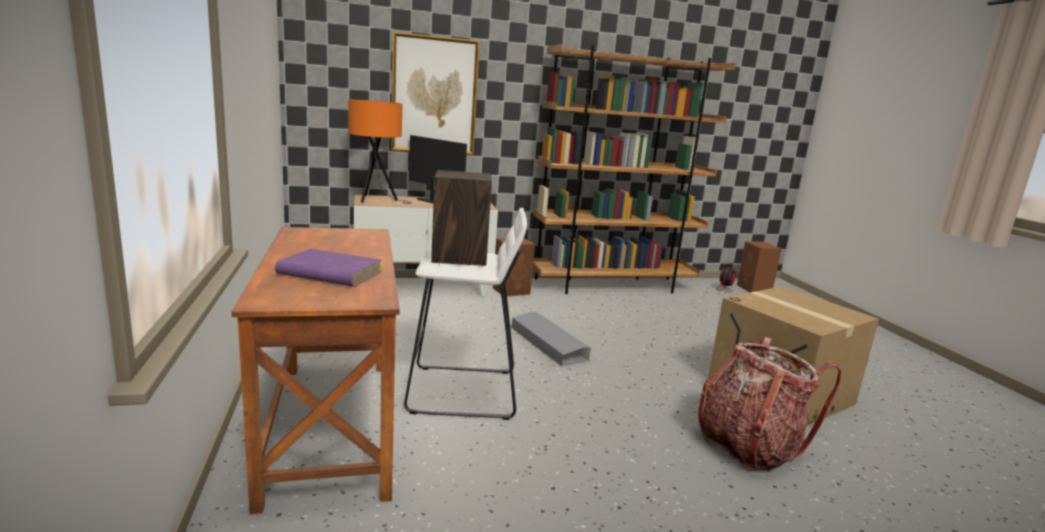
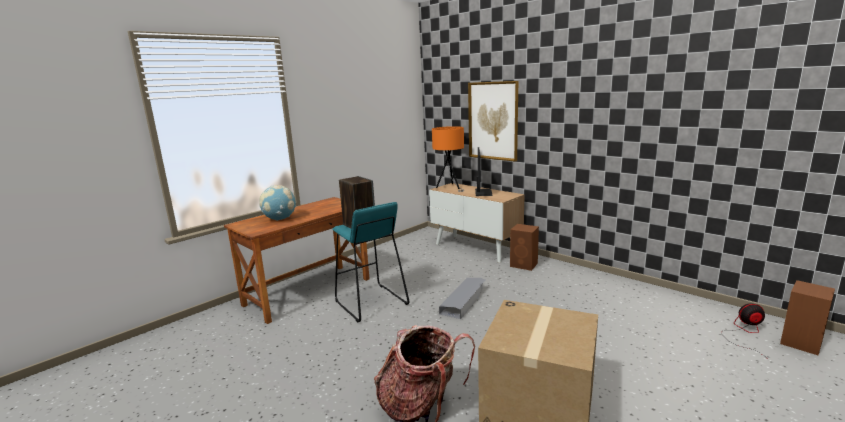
camera: 60 degrees right, 0 degrees up
purple book [275,248,382,287] -> globe [259,185,296,221]
white stool [404,208,527,420] -> turquoise stool [332,202,409,323]
brown bookcase [533,44,736,294] -> none

